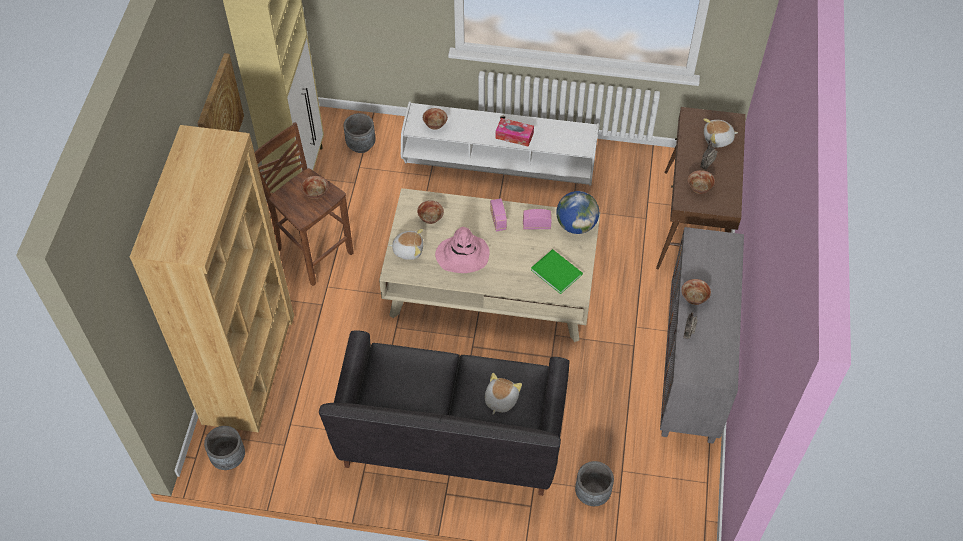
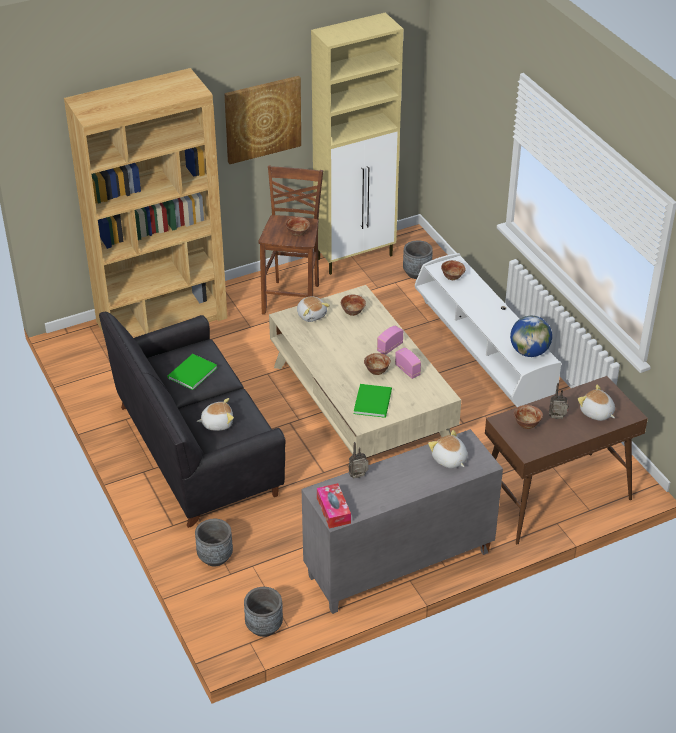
camera: 55 degrees right, 15 degrees down
grey planter [204,426,245,470] -> grey planter moved to [244,587,283,637]
pink hat [435,227,490,273] -> none
tissue box [496,118,534,147] -> tissue box moved to [317,483,351,528]
globe [556,191,599,234] -> globe moved to [510,316,552,357]
bowl [681,279,711,305] -> bowl moved to [364,353,391,375]
none -> green book [167,354,217,390]
none -> plush toy [428,430,468,468]

